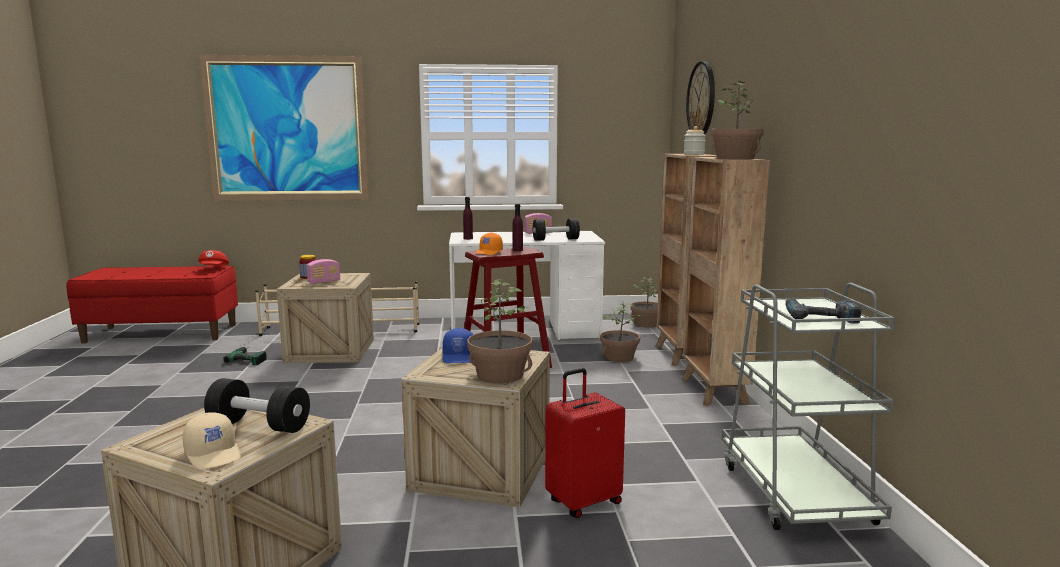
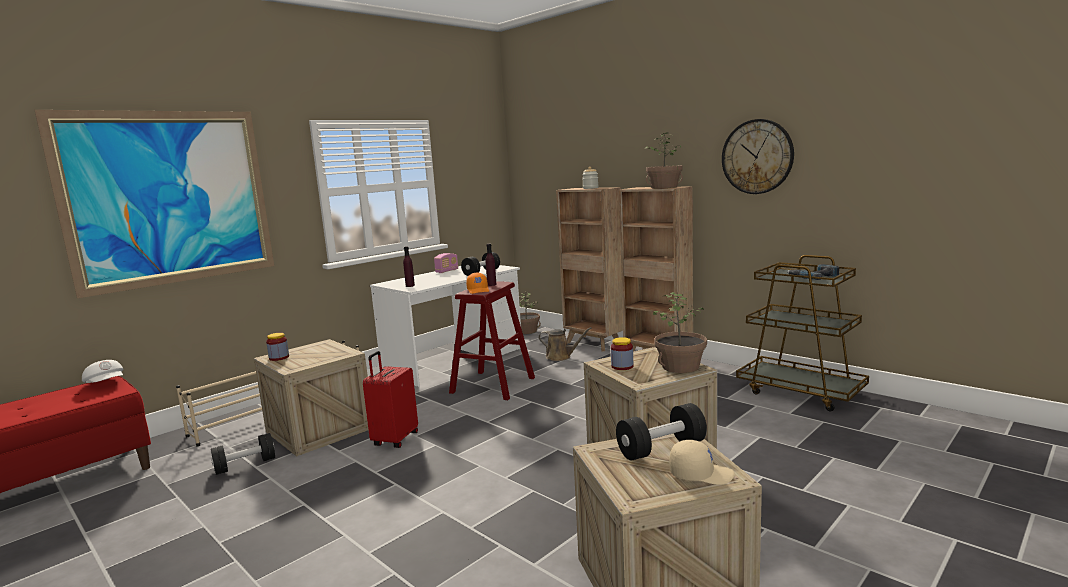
camera: 40 degrees left, 0 degrees up
red cap [198,250,229,267] -> white cap [82,360,123,383]
power drill [223,346,267,365] -> black dumbbell [211,433,275,475]
radio [307,259,340,284] -> none
blue cap [443,328,473,363] -> jar [611,337,633,370]
red suitcase [545,368,625,518] -> red suitcase moved to [363,351,418,448]
potted plant [600,301,642,362] -> brown watering can [538,327,592,361]
wall clock [686,61,715,135] -> wall clock moved to [722,119,794,194]
grey cart [722,283,895,530] -> brown cart [736,255,869,412]

